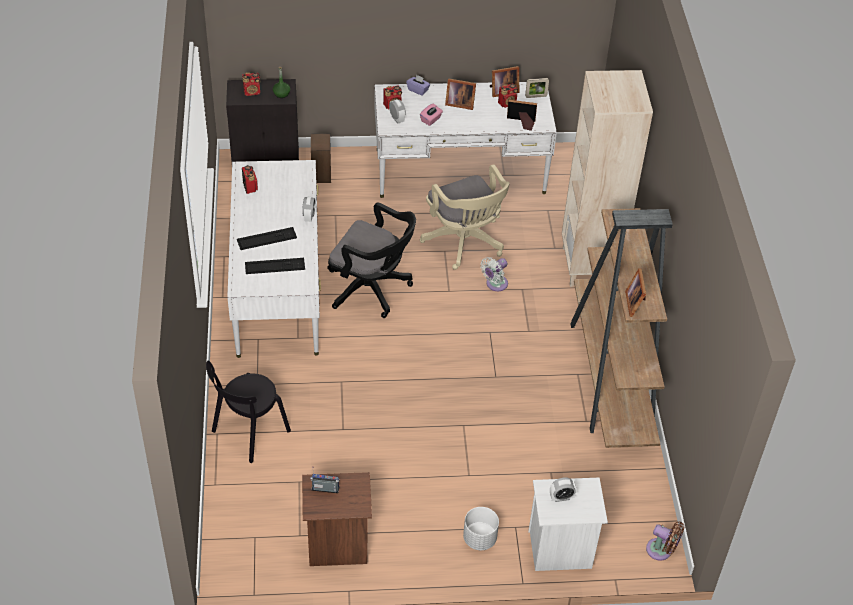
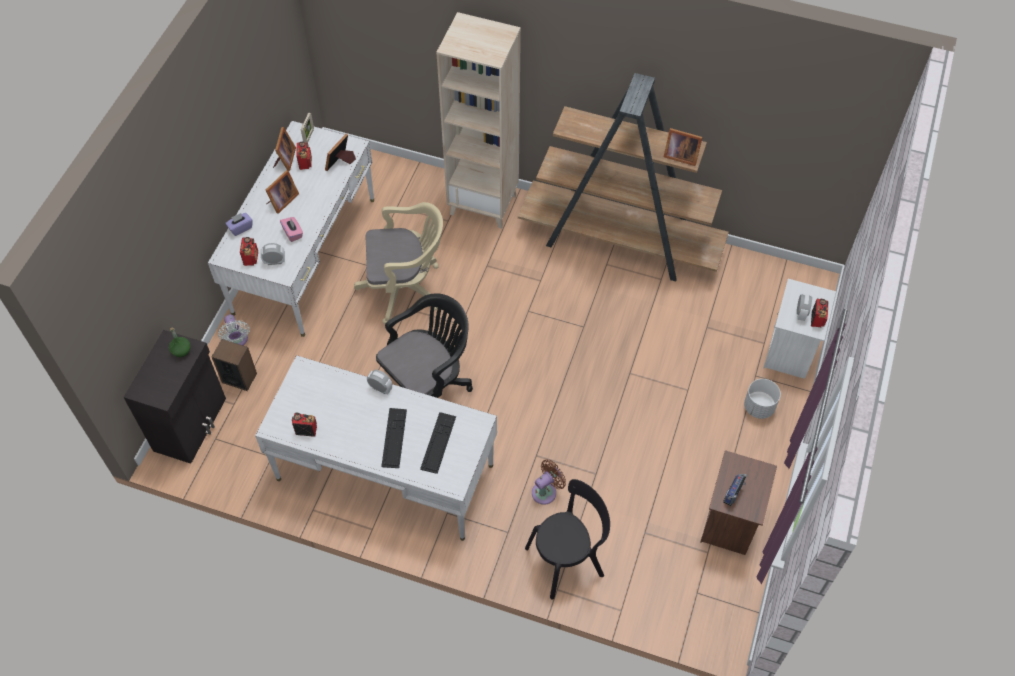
camera: 65 degrees left, 10 degrees up
black chair [206,361,291,463] -> black chair turned 90 degrees counterclockwise [525,479,610,599]
radio [242,72,261,96] -> radio moved to [811,299,829,327]
white fan [480,257,508,291] -> white fan moved to [218,314,250,345]
brown fan [646,521,684,561] -> brown fan moved to [532,459,566,505]

